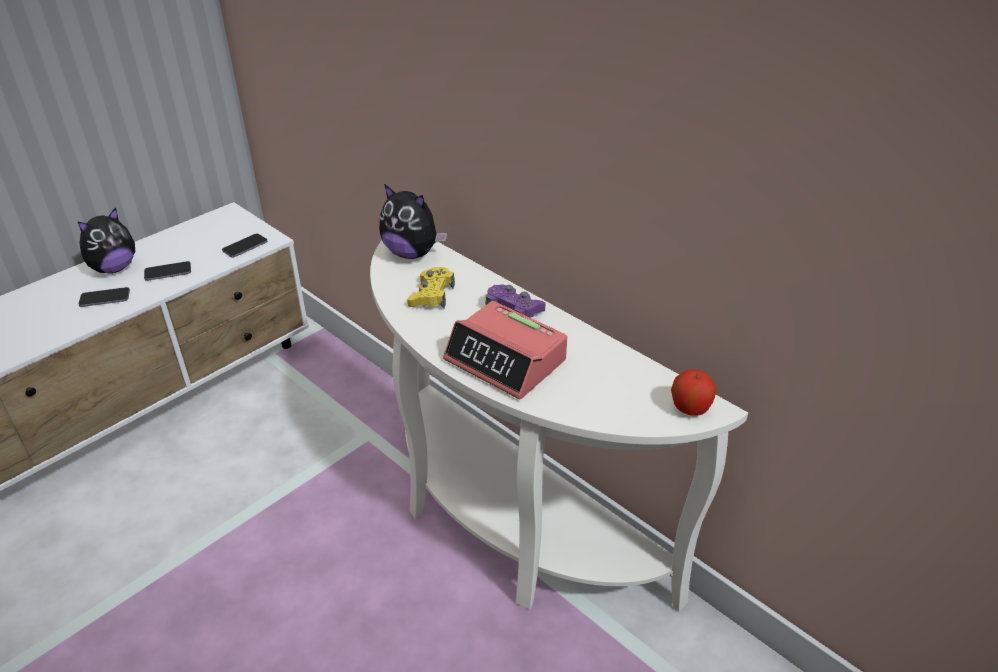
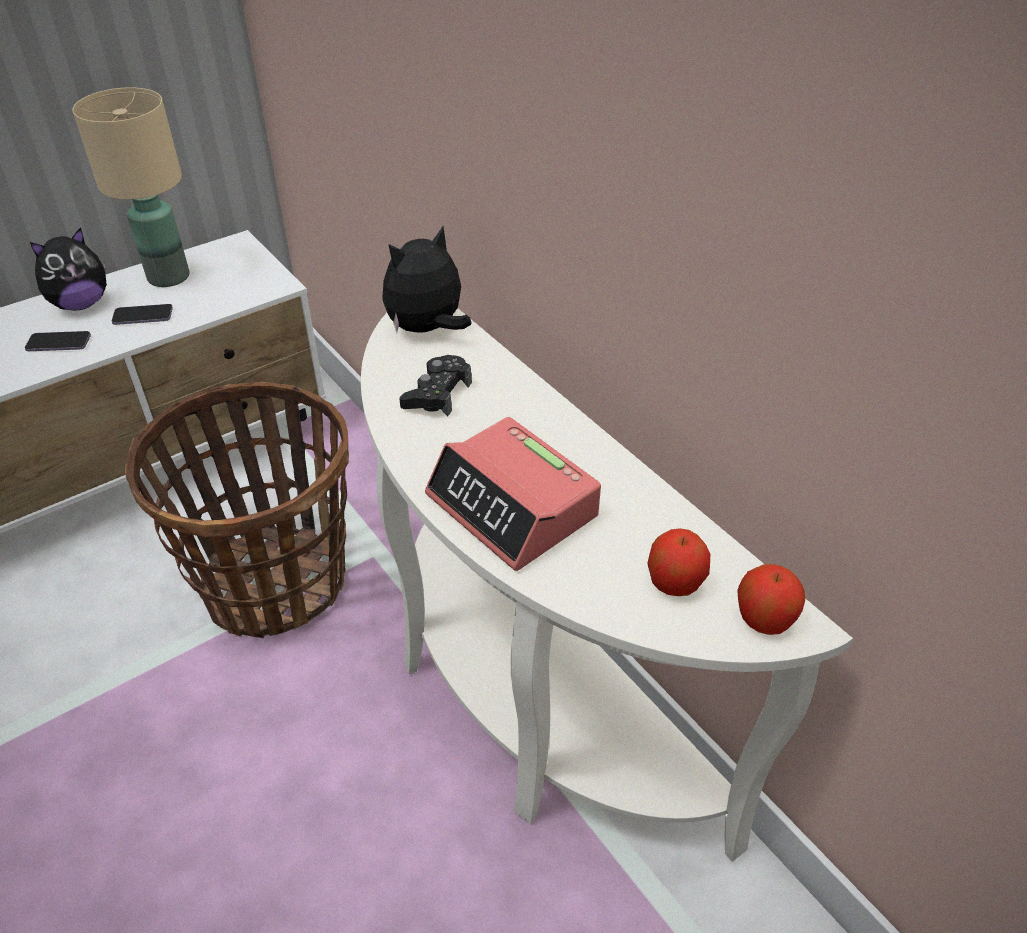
camera: 10 degrees right, 5 degrees up
phone [222,233,268,257] -> none
plush toy [379,184,447,259] -> plush toy turned 105 degrees clockwise [382,226,472,333]
yellow game controller [407,267,455,308] -> black game controller [399,355,472,416]
purple game controller [486,285,545,318] -> none
none -> beige table lamp [72,87,189,287]
none -> basket [125,382,349,639]
none -> apple [647,528,710,596]

